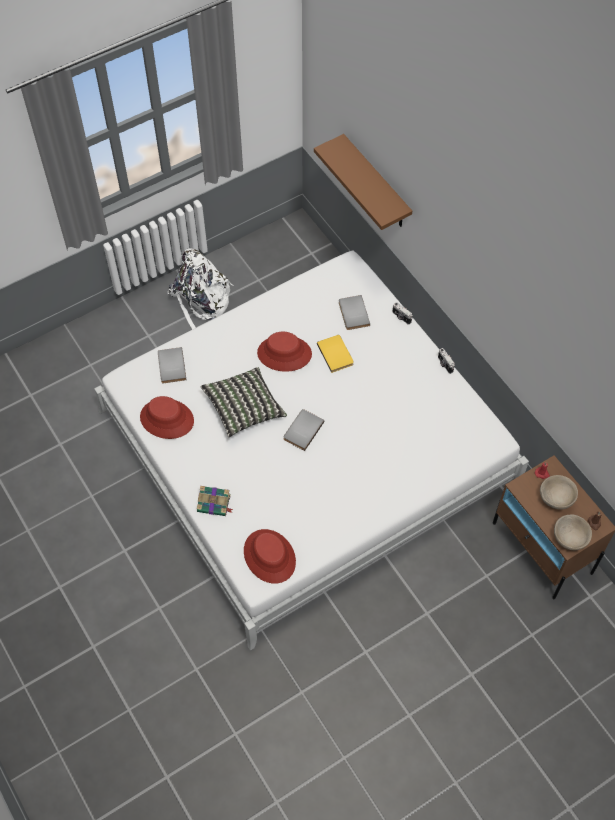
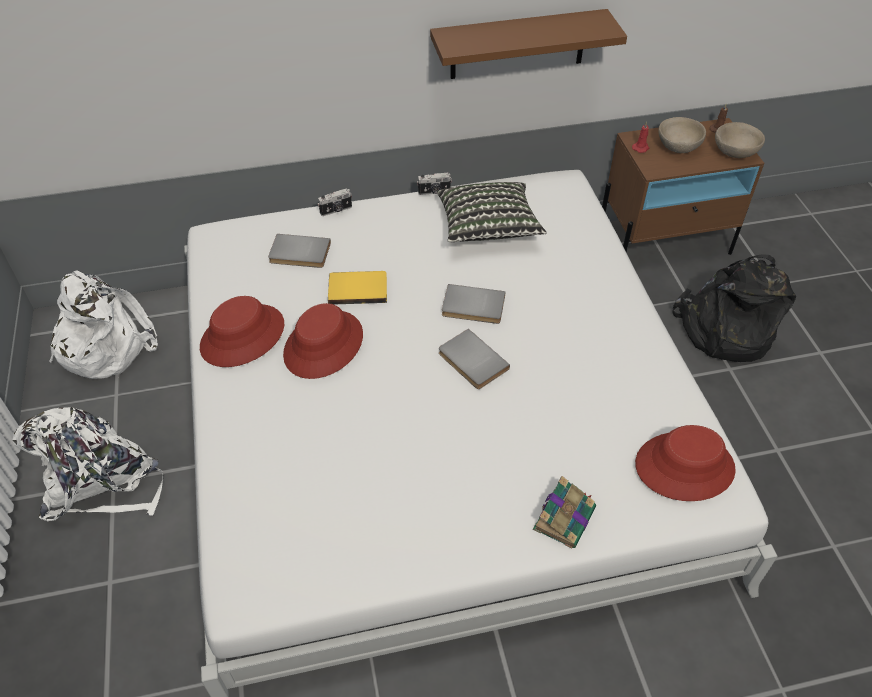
camera: 70 degrees left, 10 degrees down
red hat [140,396,194,439] -> red hat moved to [200,296,284,367]
grey book [158,347,186,383] -> grey book moved to [442,284,506,324]
pillow [200,367,287,437] -> pillow moved to [437,182,547,242]
brown shelf [314,134,412,230] -> brown shelf moved to [430,9,627,79]
none -> white backpack [49,270,158,379]
none -> black backpack [672,254,796,362]

